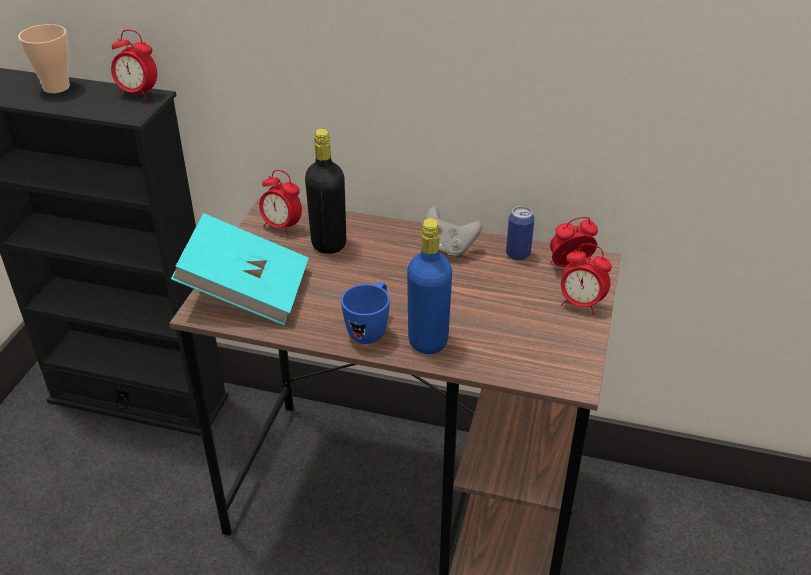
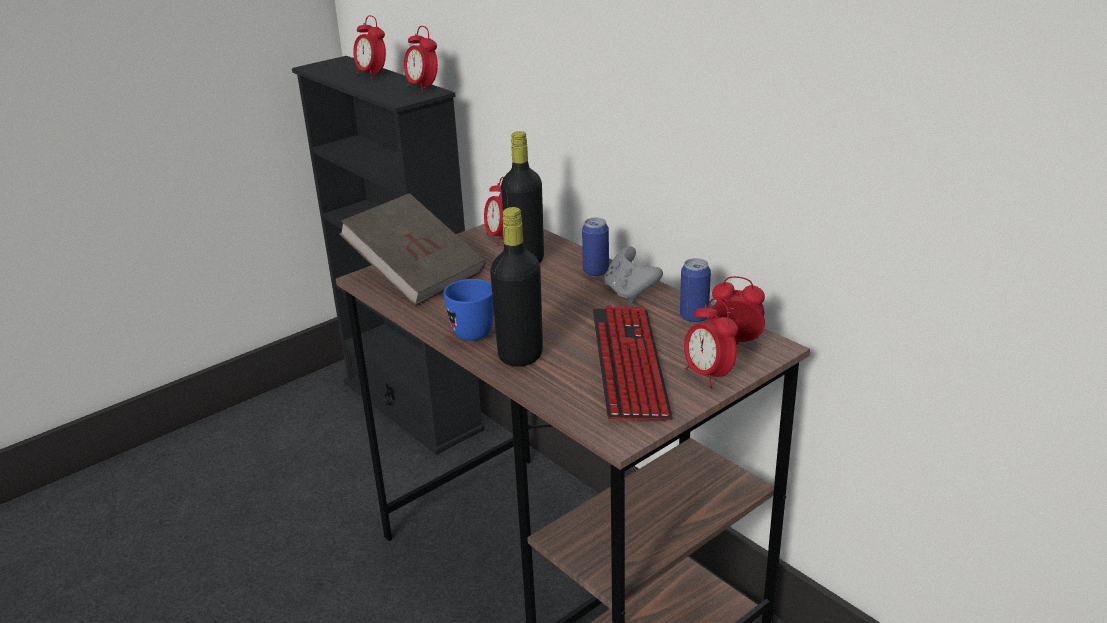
camera: 35 degrees right, 10 degrees down
cup [18,24,70,93] -> alarm clock [353,15,386,79]
turquoise book [171,213,309,325] -> brown book [339,193,485,306]
blue bottle [407,218,452,354] -> black bottle [490,207,543,367]
none -> can [582,218,609,277]
none -> keyboard [593,305,673,420]

